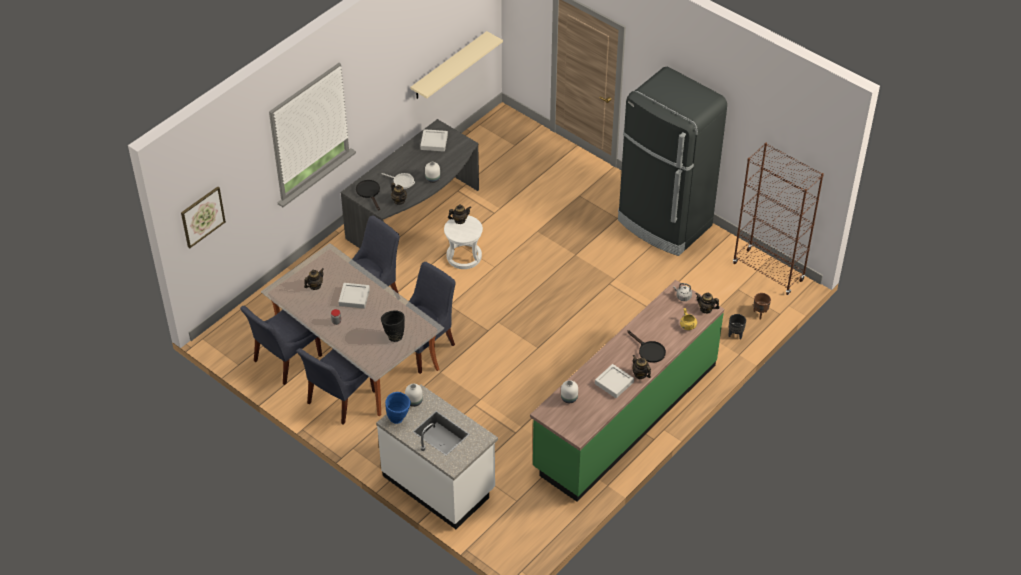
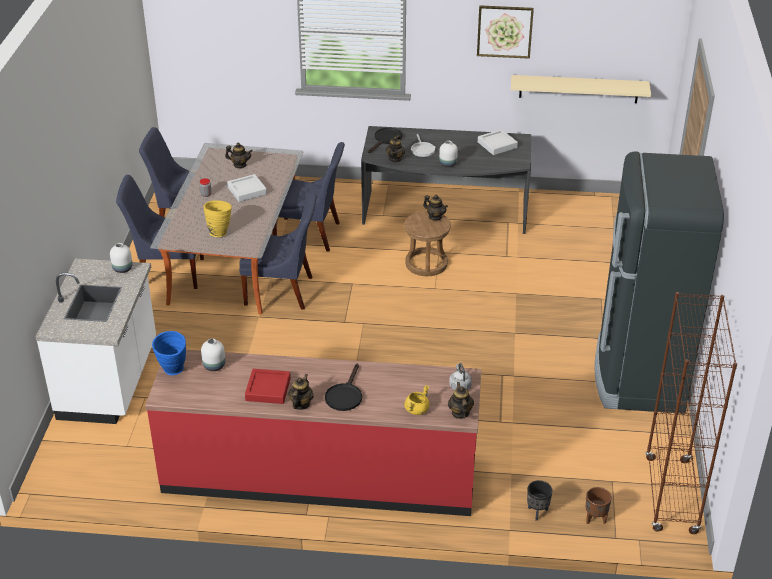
camera: 55 degrees right, 10 degrees down
picture [181,186,226,248] -> picture moved to [477,5,534,59]
black vase [381,310,405,342] -> yellow vase [204,200,232,237]
blue vase [385,392,411,424] -> blue vase moved to [152,331,186,375]
white stool [444,215,483,269] -> brown stool [404,211,451,276]
green counter [530,280,724,502] -> red counter [145,350,481,516]
grey tray [595,364,634,398] -> red tray [245,369,291,404]

